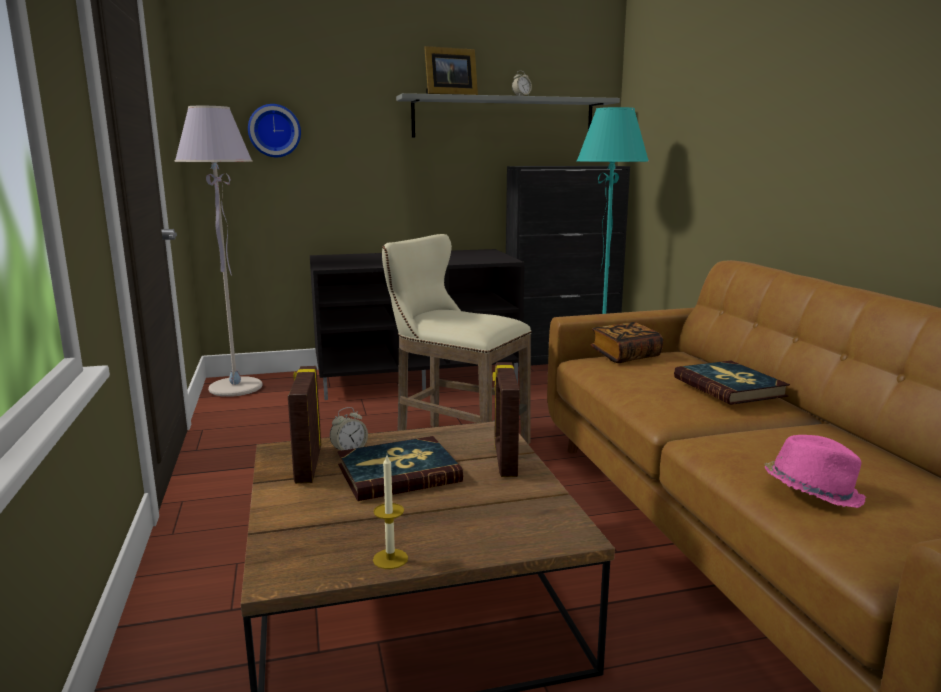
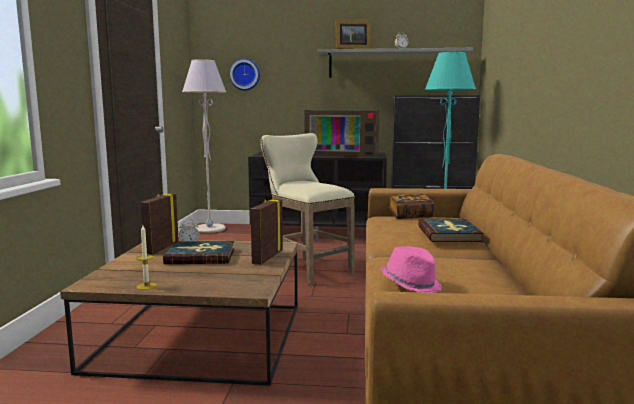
camera: 20 degrees right, 5 degrees down
none -> television [304,110,379,157]

